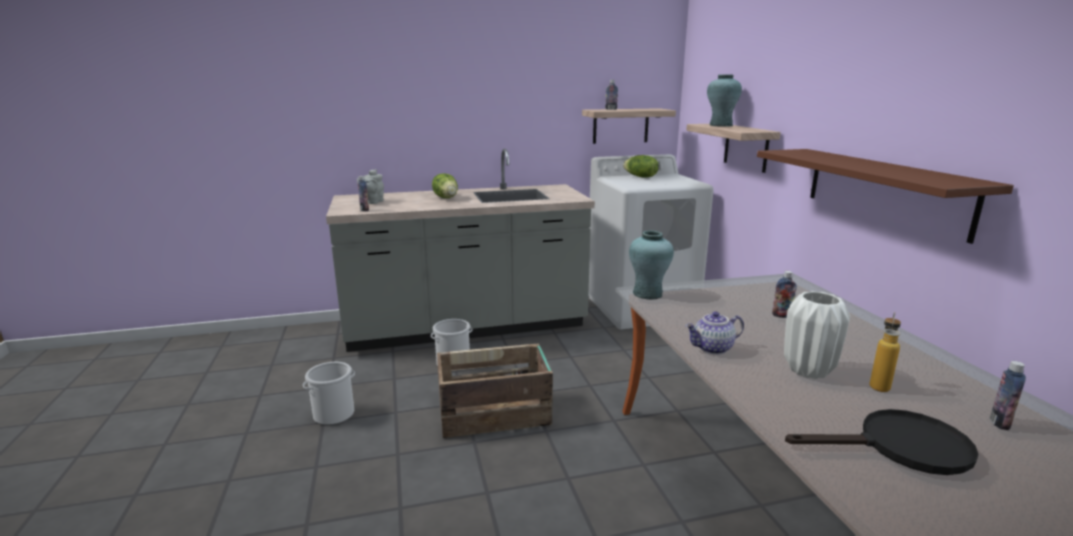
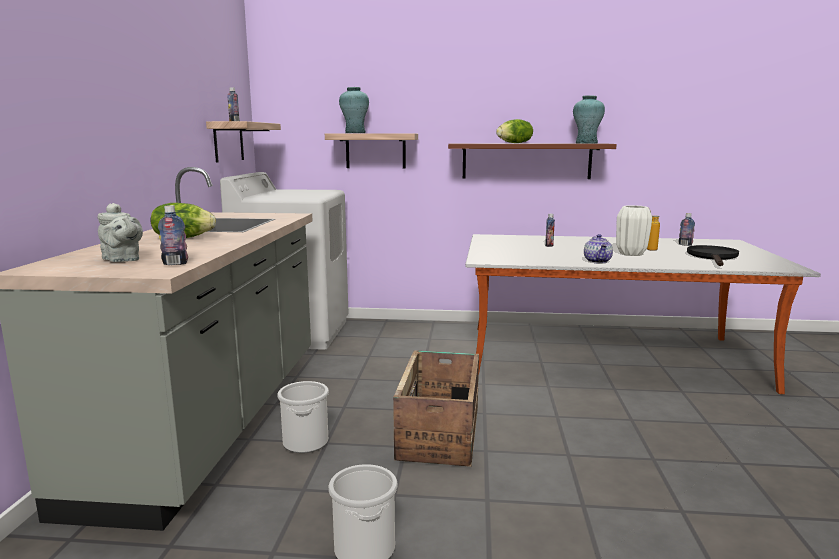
camera: 70 degrees left, 5 degrees down
lettuce [623,155,659,178] -> lettuce moved to [496,119,533,143]
turquoise vase [629,230,674,299] -> turquoise vase moved to [573,95,605,143]

